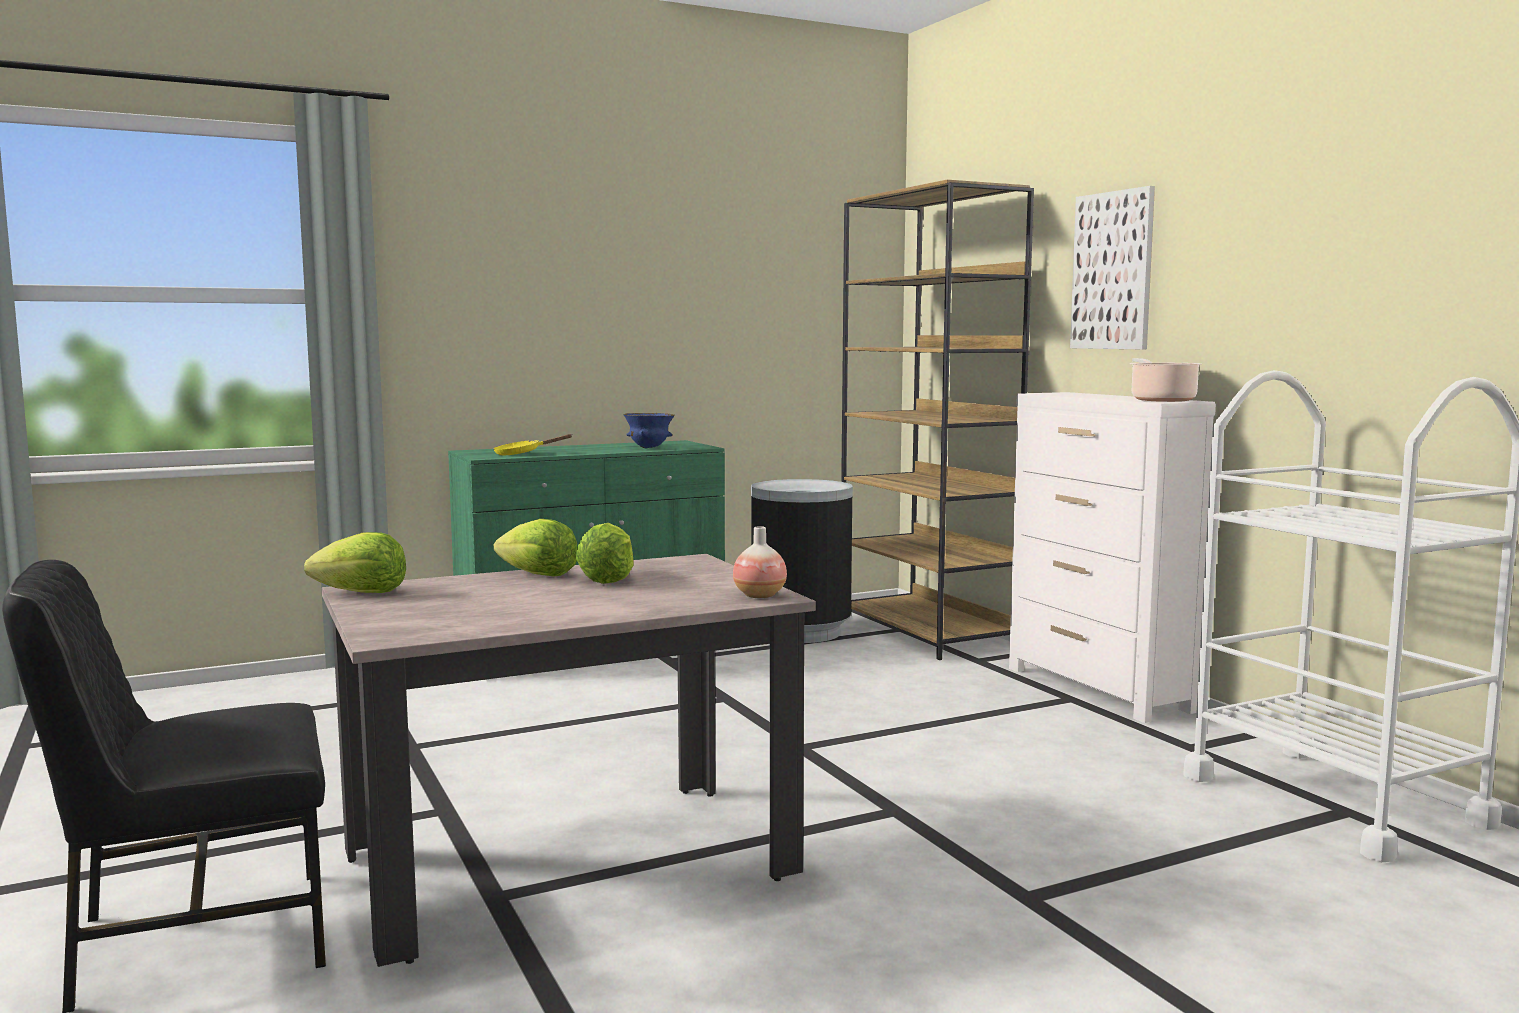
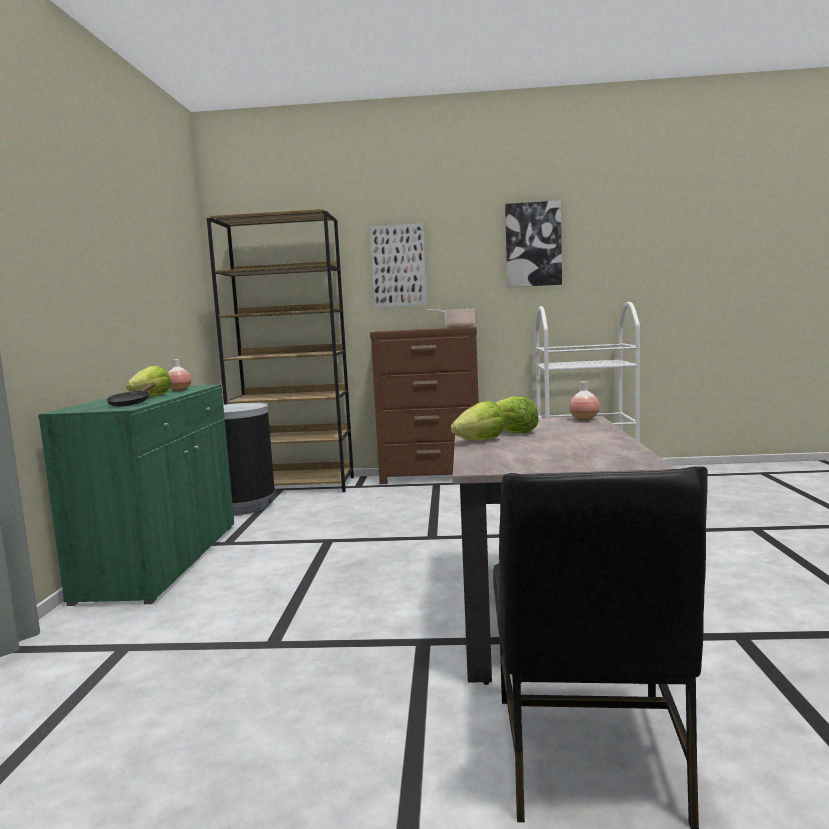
camera: 60 degrees left, 0 degrees up
lettuce [304,532,406,593] -> lettuce moved to [126,366,171,396]
yellow frying pan [493,434,573,455] -> black frying pan [106,383,155,406]
blue bowl [623,413,675,448] -> vase [168,359,191,391]
white dresser [1009,392,1216,723] -> brown dresser [370,327,479,484]
none -> picture [505,200,562,287]

